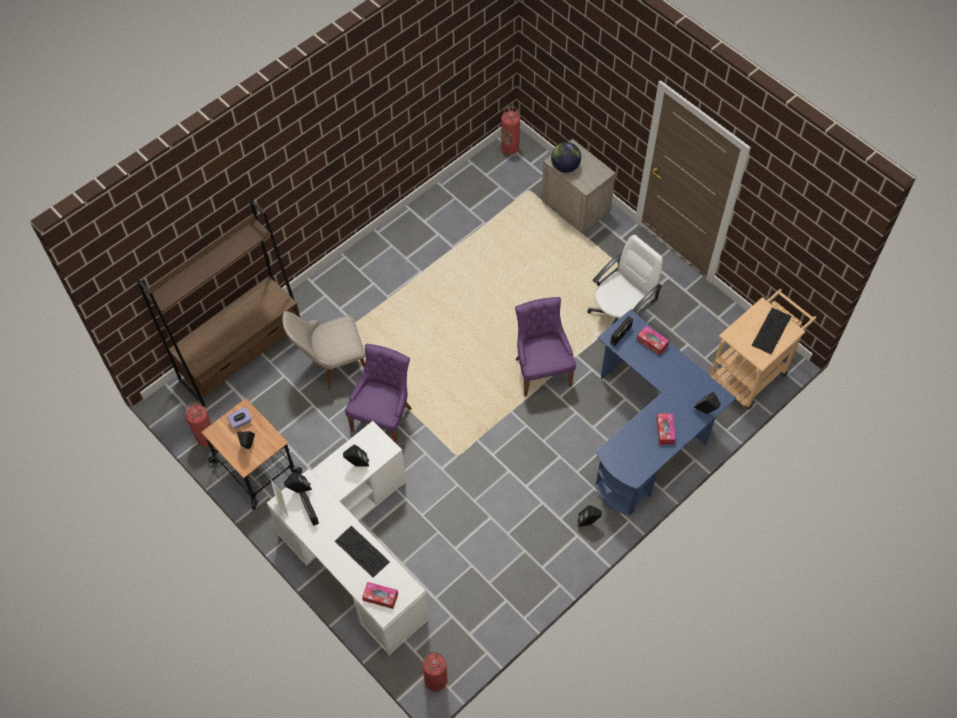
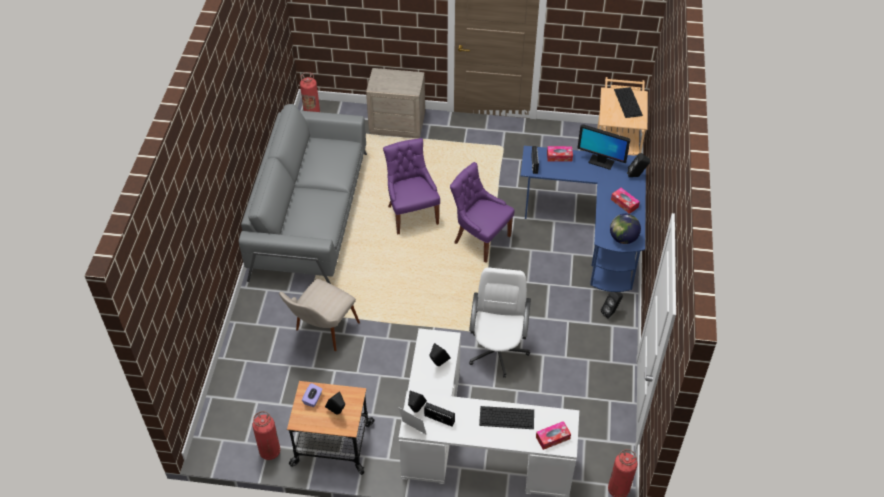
camera: 40 degrees left, 10 degrees down
brown bookcase [136,199,300,406] -> none
purple chair [345,344,412,445] -> purple chair moved to [383,138,440,234]
globe [551,142,581,173] -> globe moved to [610,214,641,244]
white office chair [587,235,663,325] -> white office chair moved to [469,267,531,378]
none -> grey sofa [239,104,367,284]
none -> monitor [577,124,630,170]

